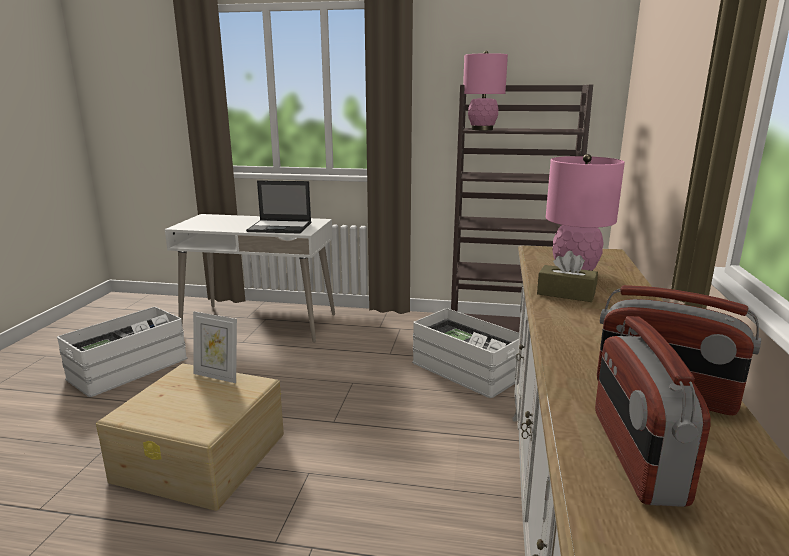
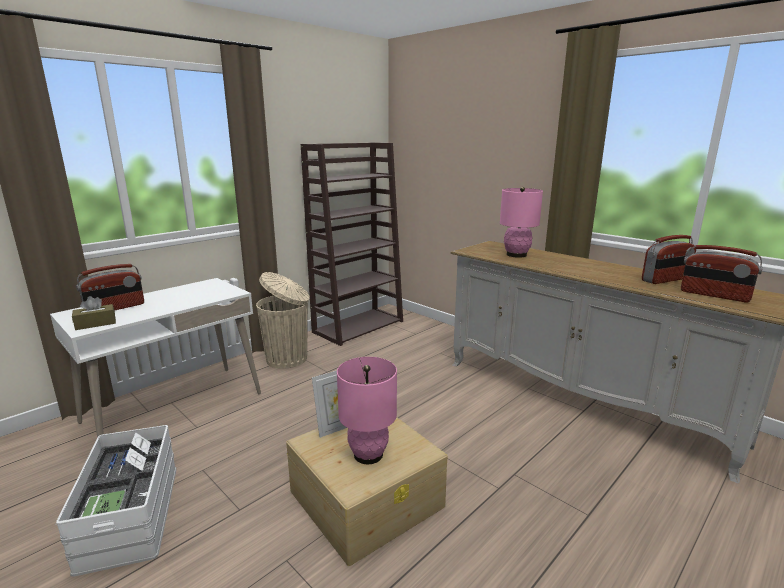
camera: 55 degrees left, 0 degrees up
laptop [246,180,311,233] -> none
white storage box [412,308,519,398] -> none
pink table lamp [463,51,508,130] -> pink table lamp moved to [337,357,397,464]
brown tissue box [537,251,598,302] -> brown tissue box moved to [72,296,116,330]
none -> radio [76,264,144,310]
none -> beige trash can [256,272,310,369]

